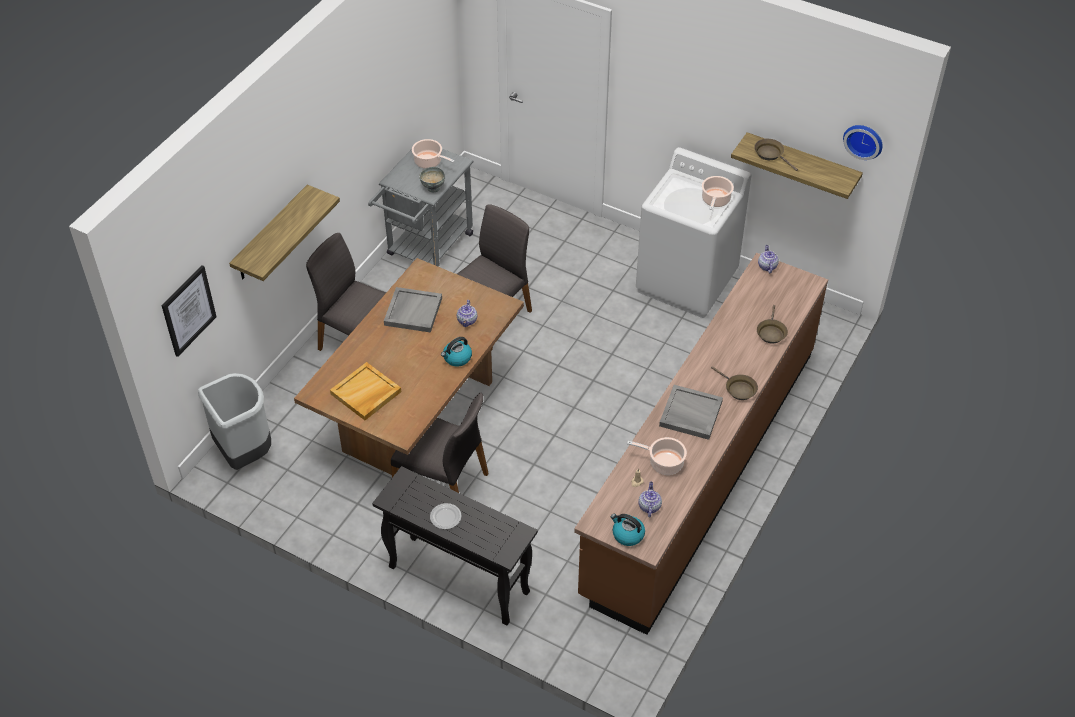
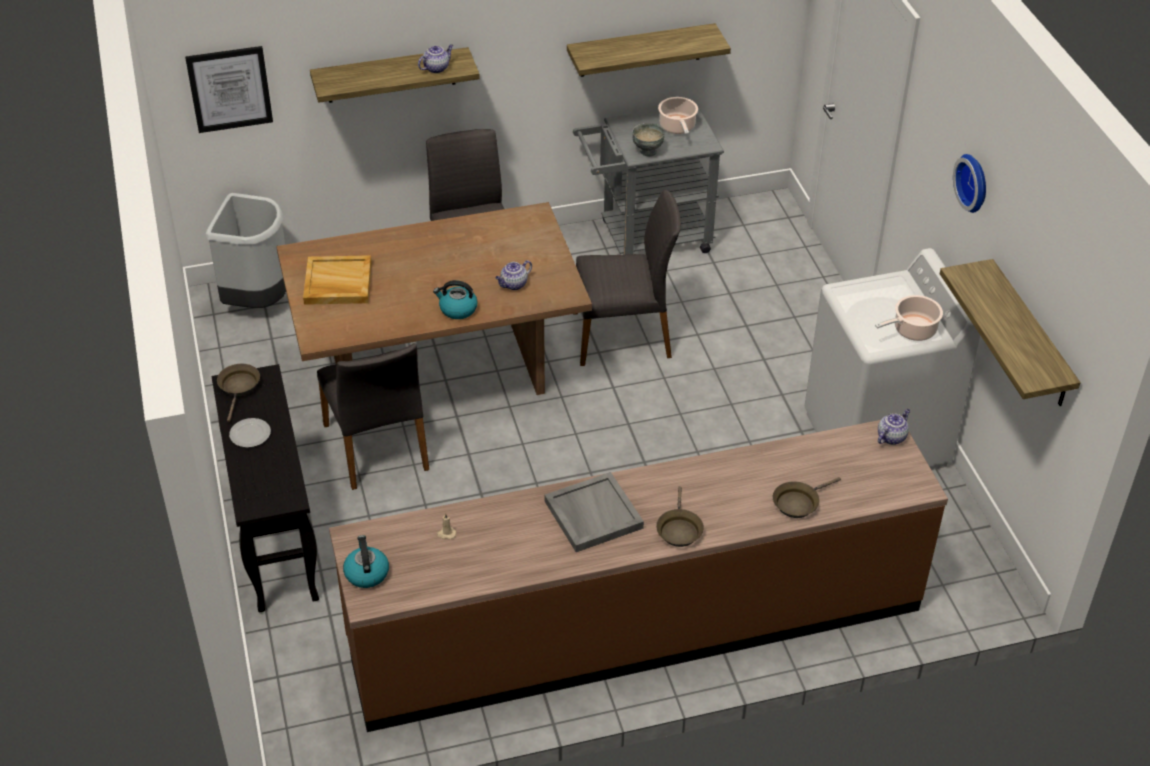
camera: 45 degrees right, 5 degrees down
grey tray [384,287,442,333] -> none
cooking pot [627,437,687,475] -> none
teapot [638,482,662,517] -> teapot moved to [418,44,453,73]
brown frying pan [754,139,798,171] -> brown frying pan moved to [217,364,260,422]
wall clock [843,125,882,160] -> wall clock moved to [953,154,986,213]
none -> shelf [567,23,731,77]

